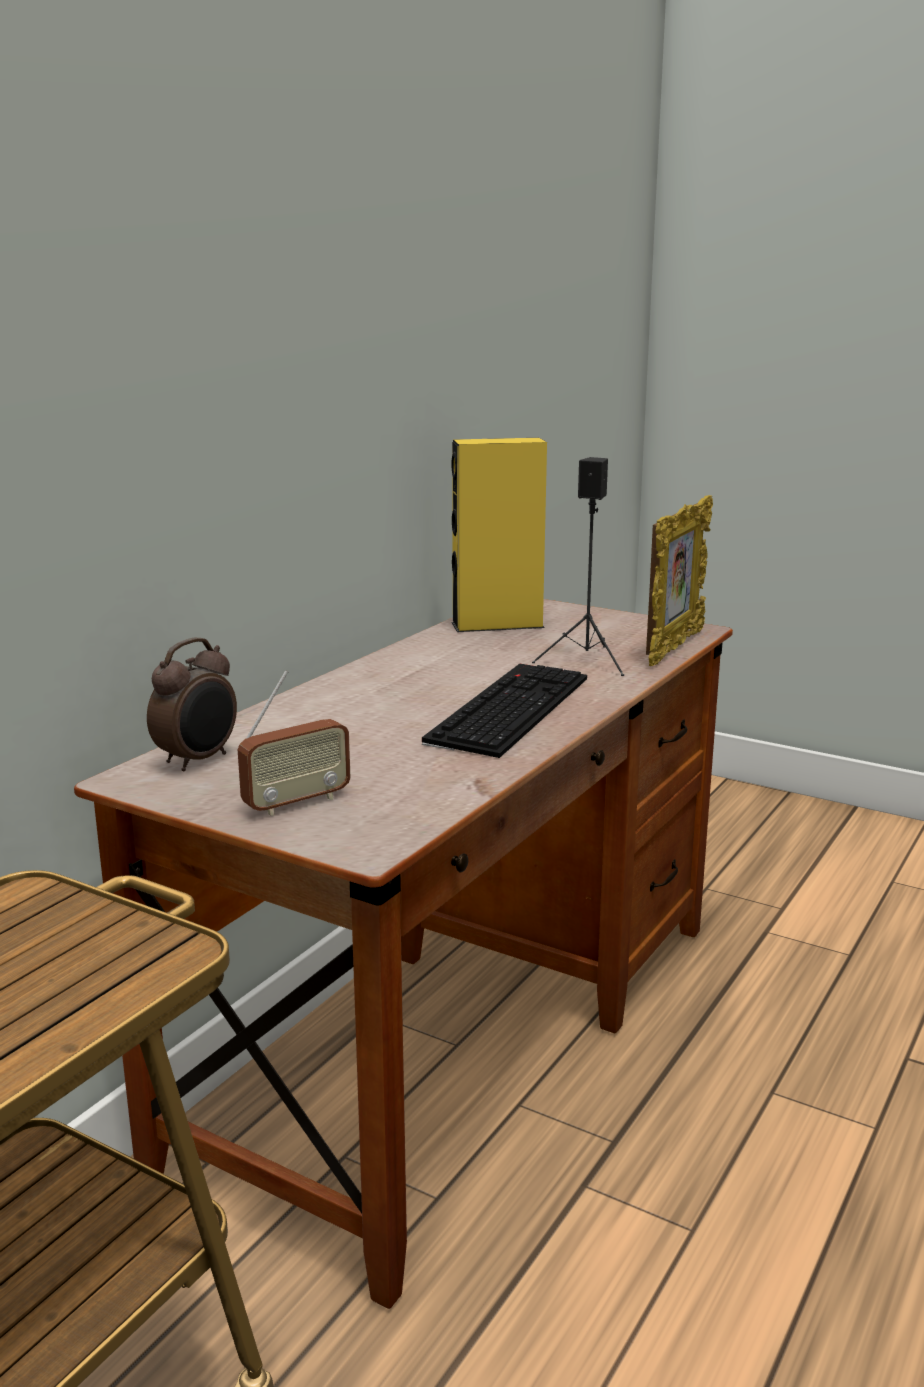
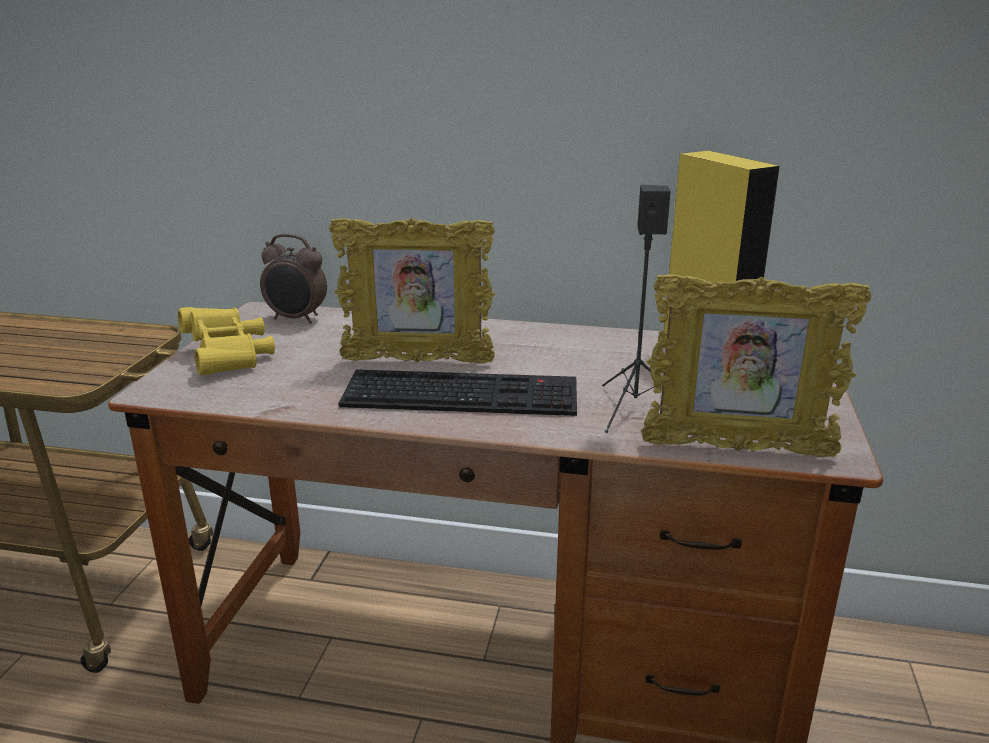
camera: 70 degrees right, 5 degrees up
radio [238,670,351,816] -> yellow binoculars [178,307,275,375]
none -> picture frame [329,218,496,363]

